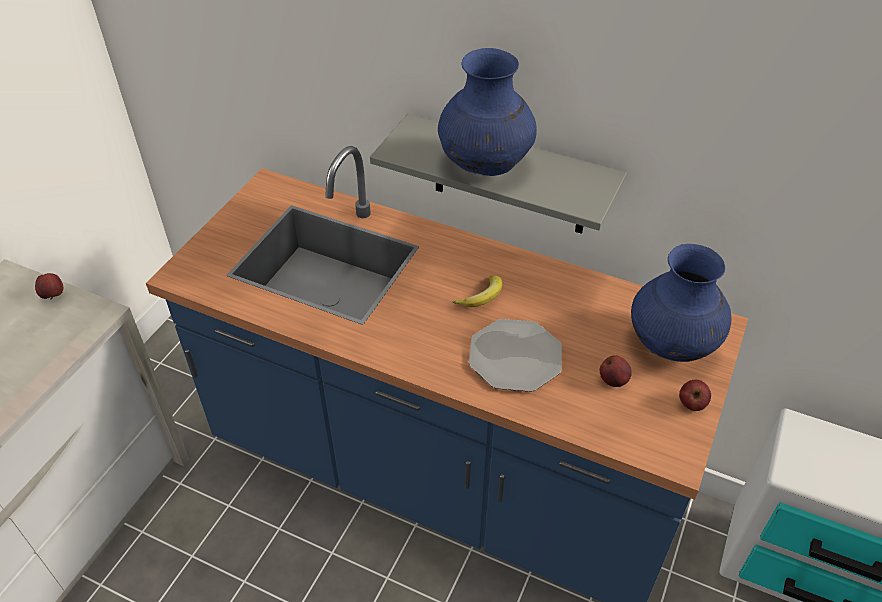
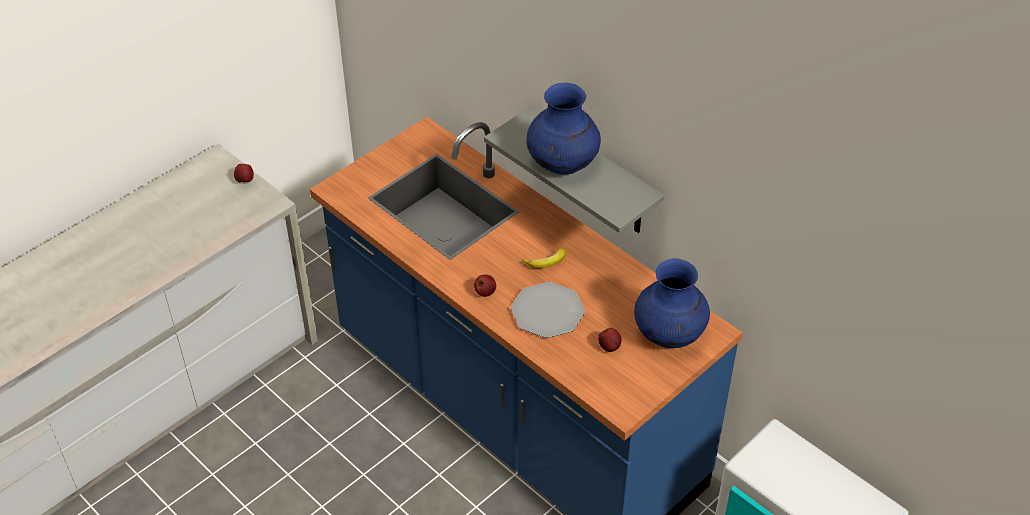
camera: 20 degrees right, 0 degrees up
apple [679,380,711,411] -> apple moved to [474,275,496,297]

